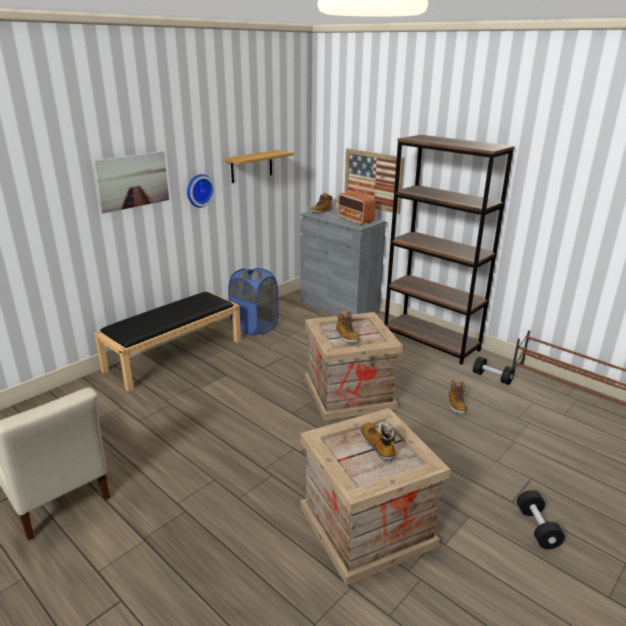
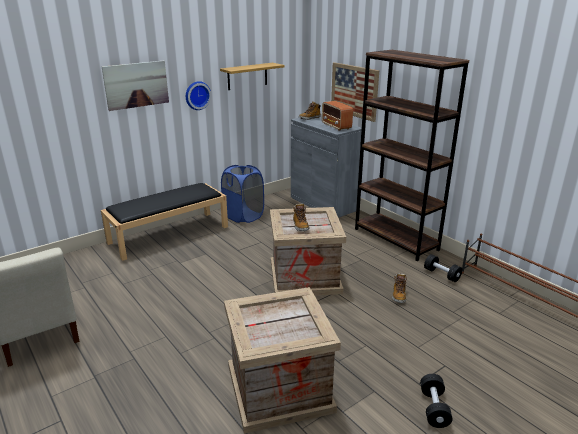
camera: 10 degrees right, 0 degrees up
boot [361,422,395,461] -> none

